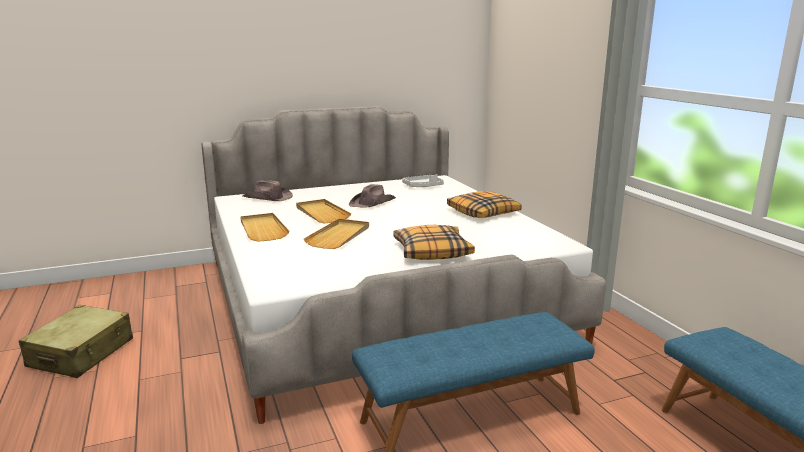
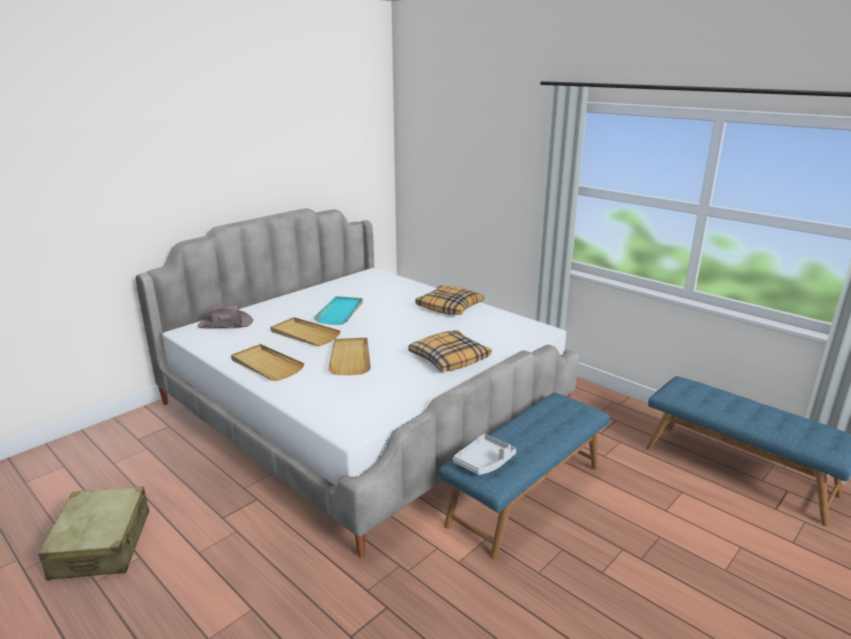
camera: 25 degrees left, 5 degrees up
brown hat [349,184,396,208] -> turquoise tray [314,296,363,325]
grey tray [402,174,444,187] -> grey tray moved to [453,434,516,475]

